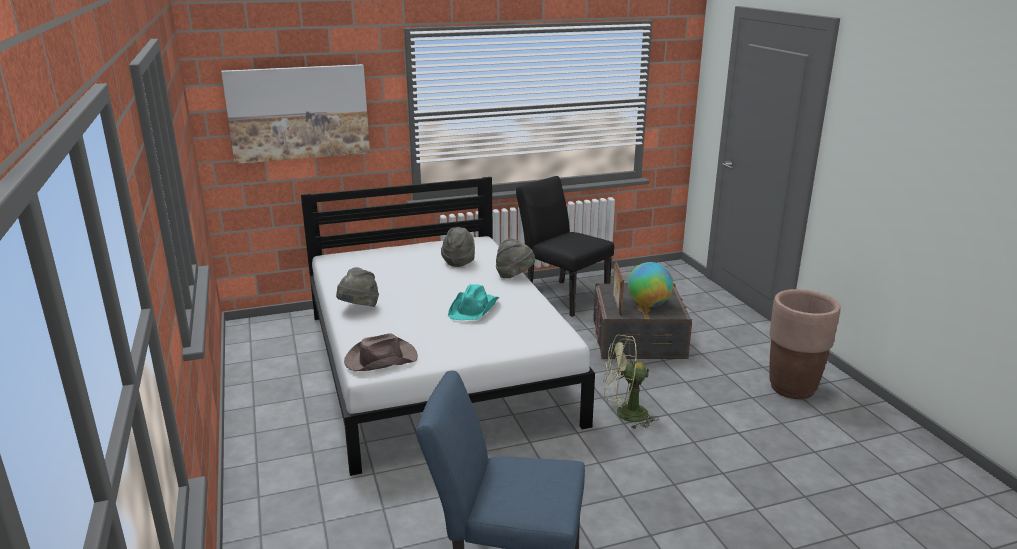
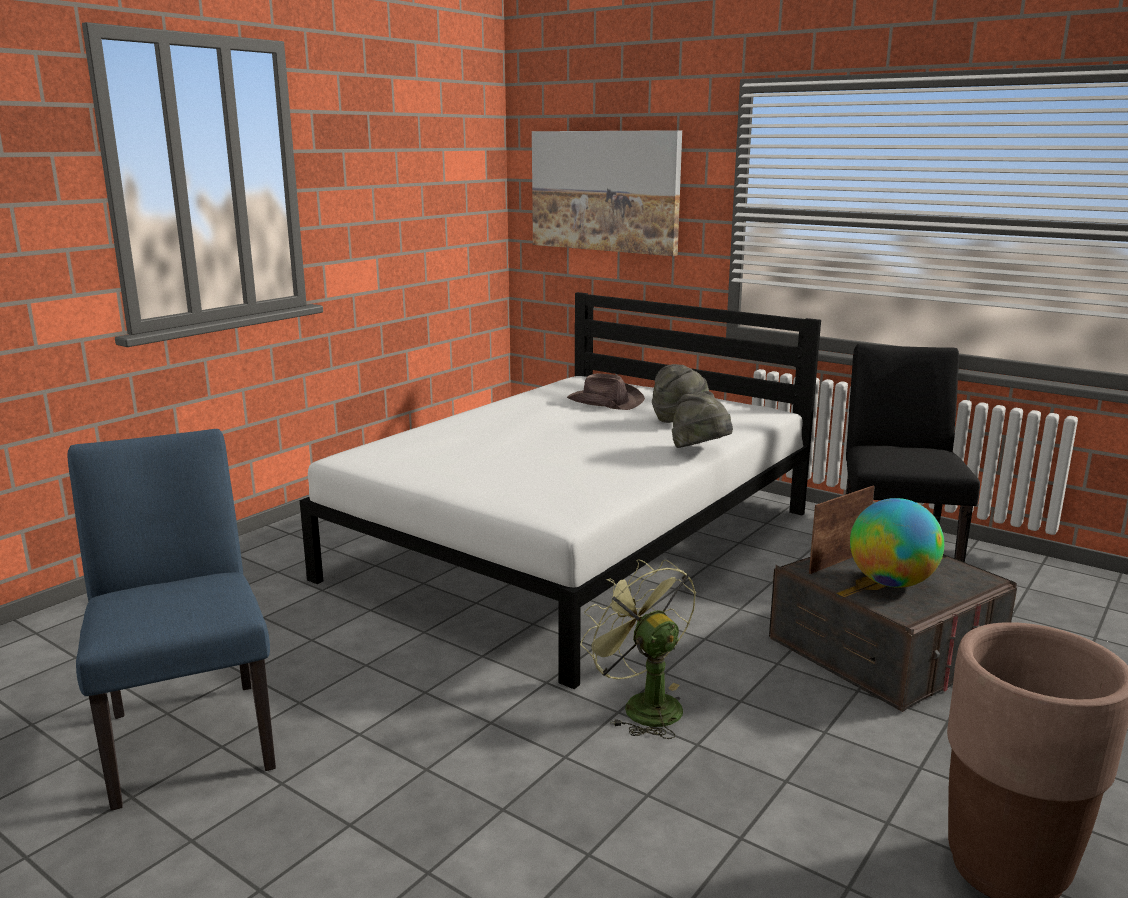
camera: 55 degrees right, 5 degrees down
grey hat [336,267,379,307] -> none
brown hat [344,333,418,371] -> brown hat moved to [567,373,645,410]
turquoise hat [448,284,499,320] -> none

